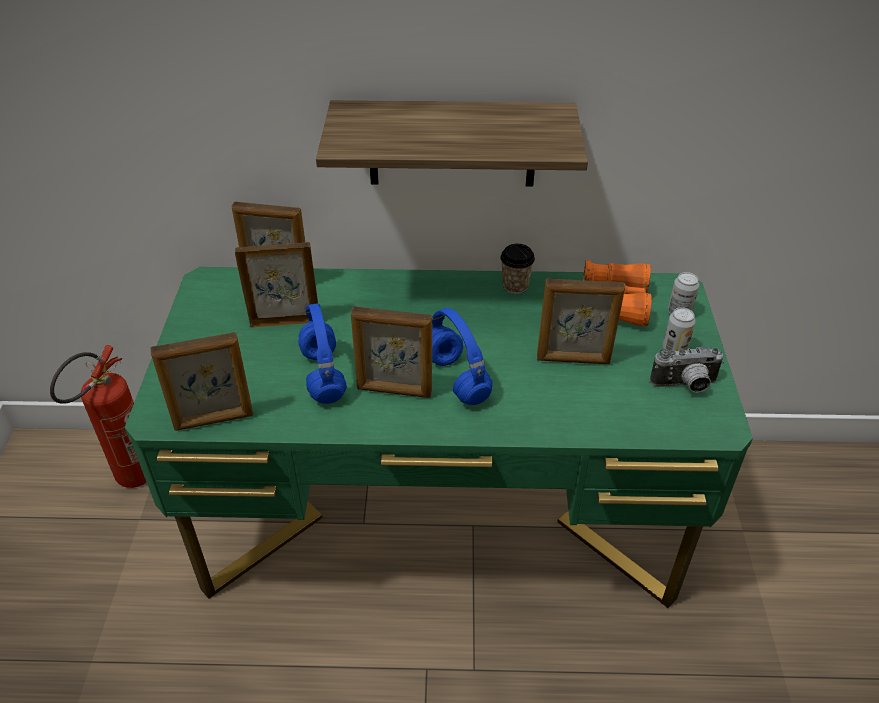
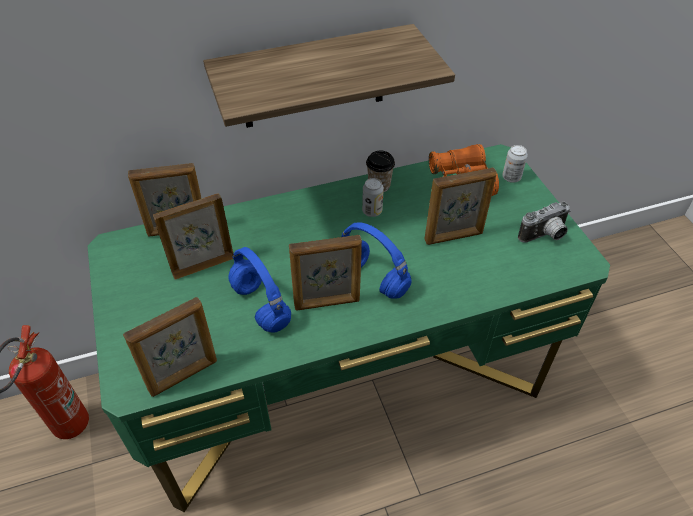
camera: 20 degrees left, 5 degrees up
can [663,307,696,351] -> can moved to [362,178,384,217]

